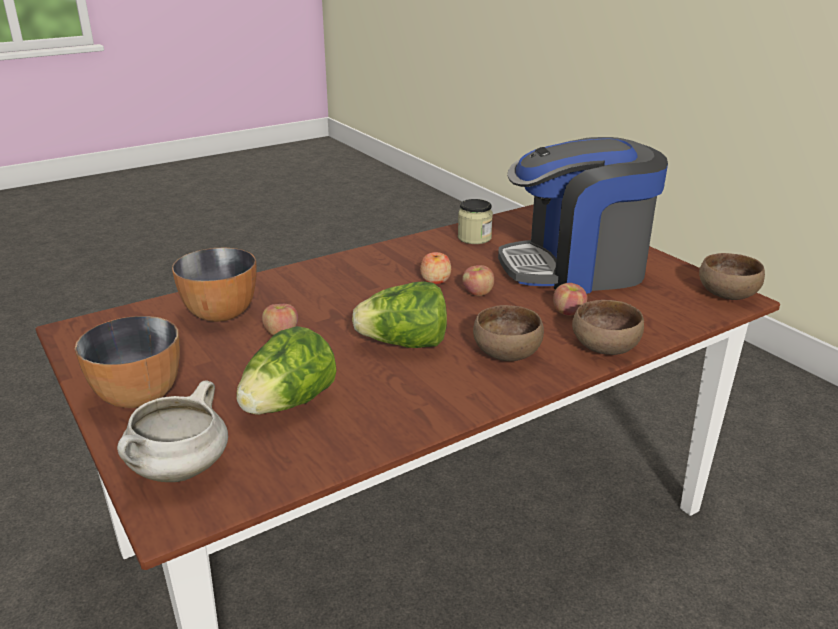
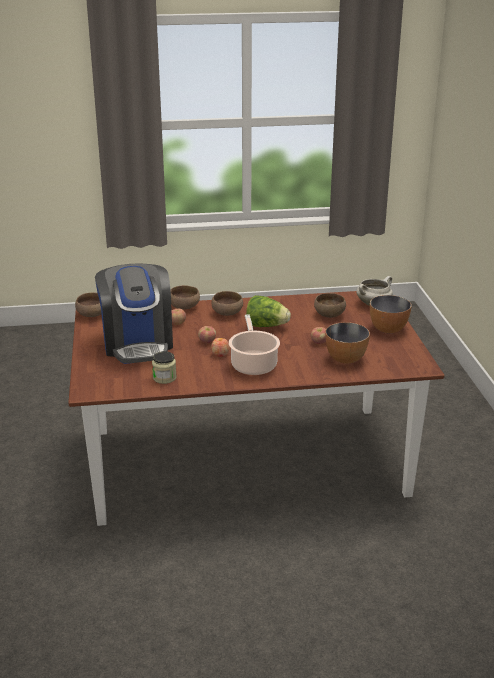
camera: 155 degrees left, 0 degrees up
lettuce [236,326,336,415] -> brown bowl [314,293,346,318]
coffee machine [498,137,668,294] -> coffee machine turned 60 degrees clockwise [95,263,173,364]
none -> cooking pot [229,314,280,375]

